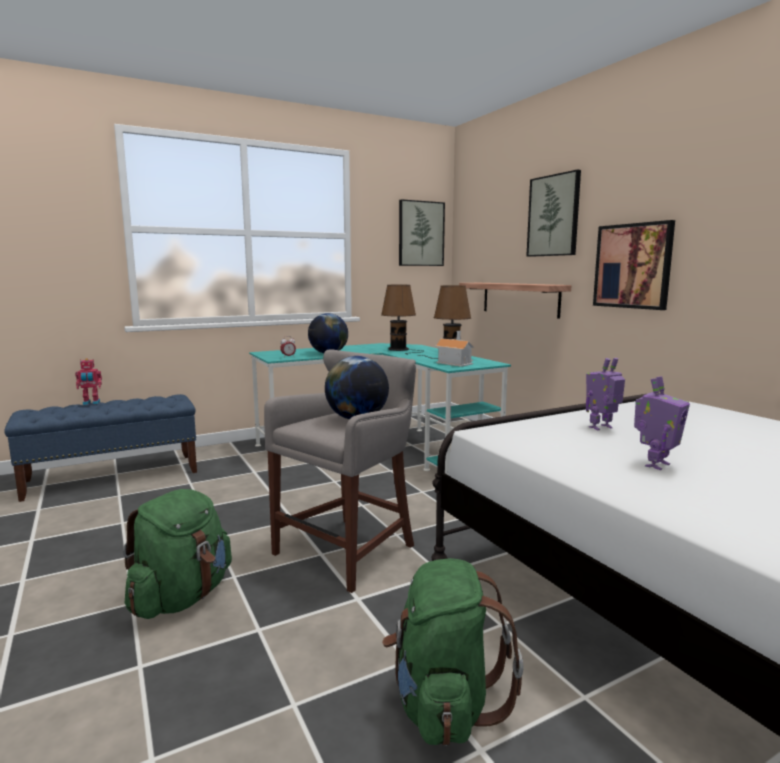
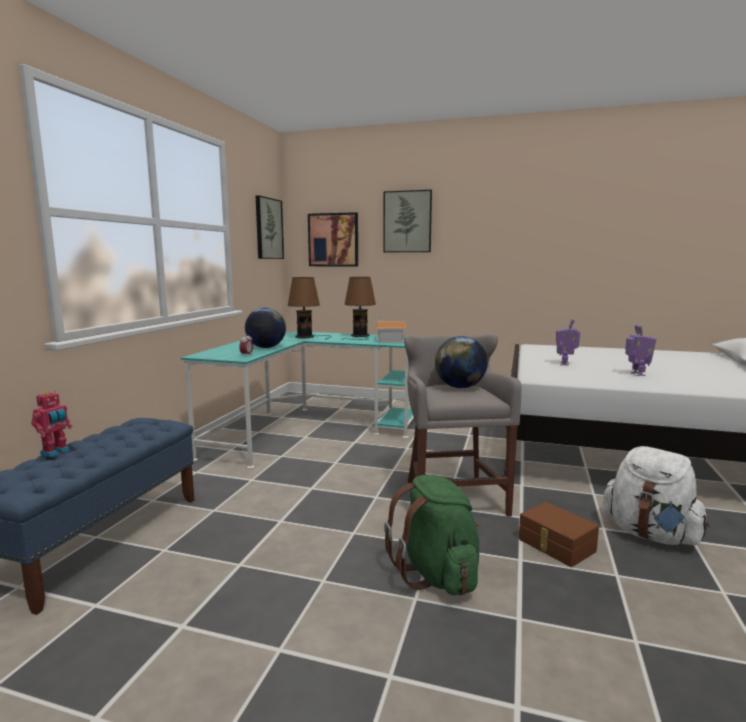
camera: 45 degrees left, 0 degrees up
green backpack [382,558,524,746] -> white backpack [602,446,710,545]
shelf [459,283,572,319] -> none
picture [593,220,675,310] -> picture moved to [308,212,358,267]
none -> brown storage box [519,502,599,567]

